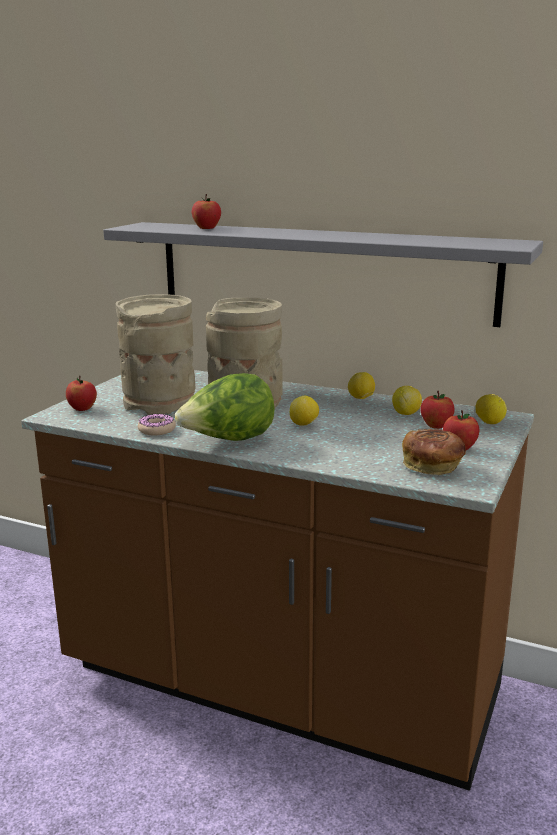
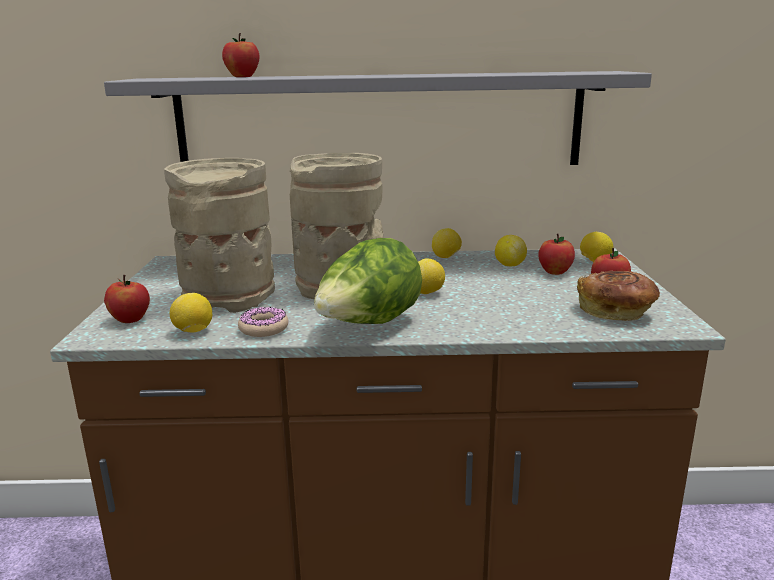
camera: 25 degrees left, 0 degrees up
none -> lemon [170,293,212,332]

